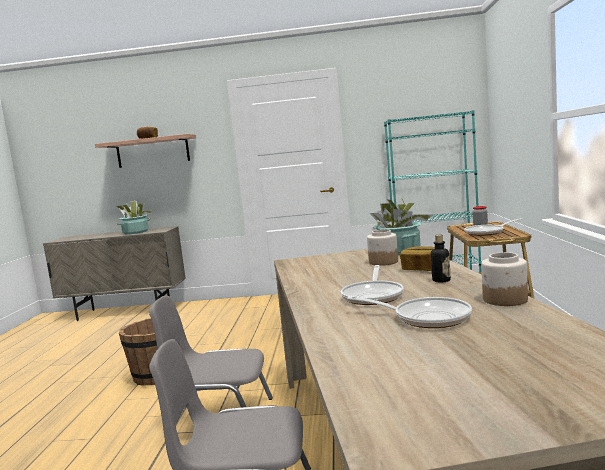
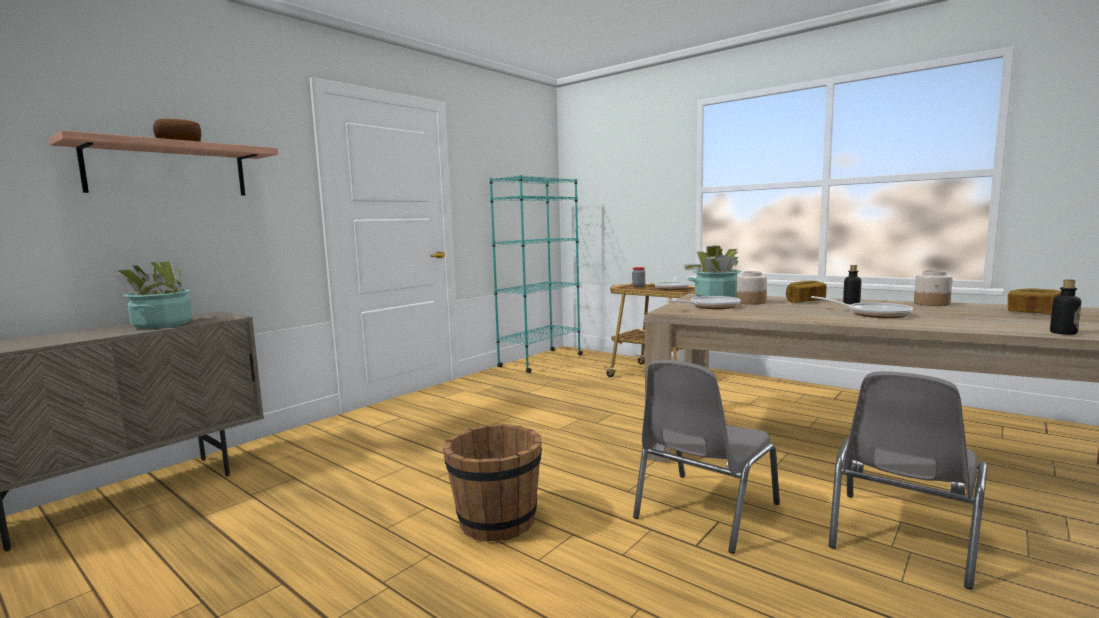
camera: 55 degrees left, 0 degrees up
frying pan [347,296,472,328] -> frying pan moved to [666,296,740,309]
none -> bread [1008,289,1061,314]
none -> bottle [1050,279,1081,335]

